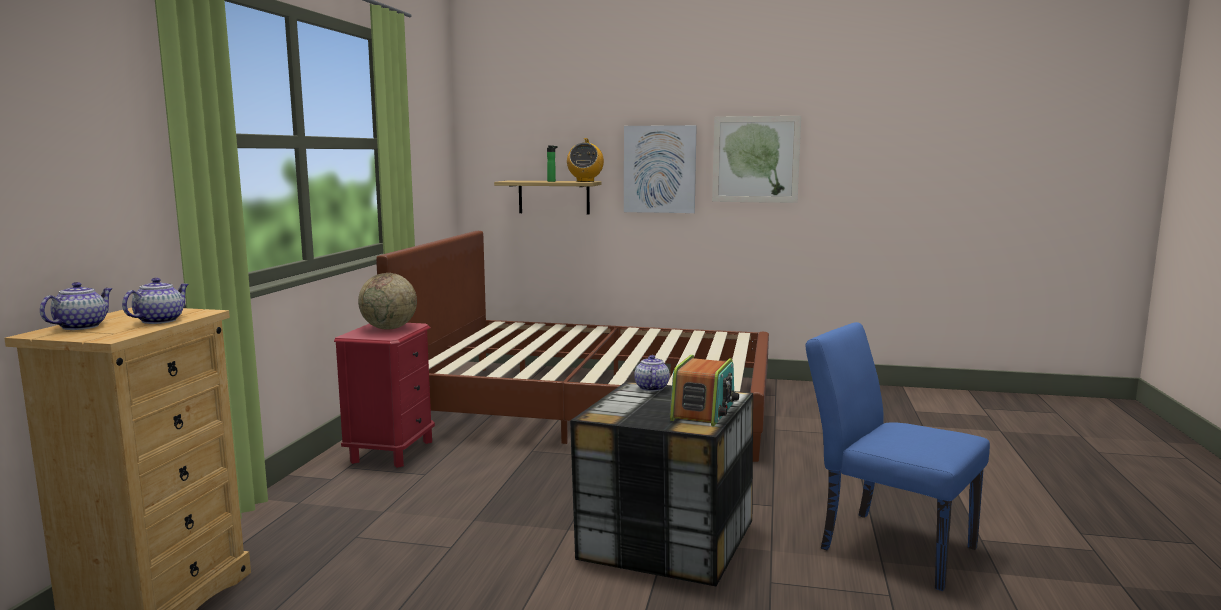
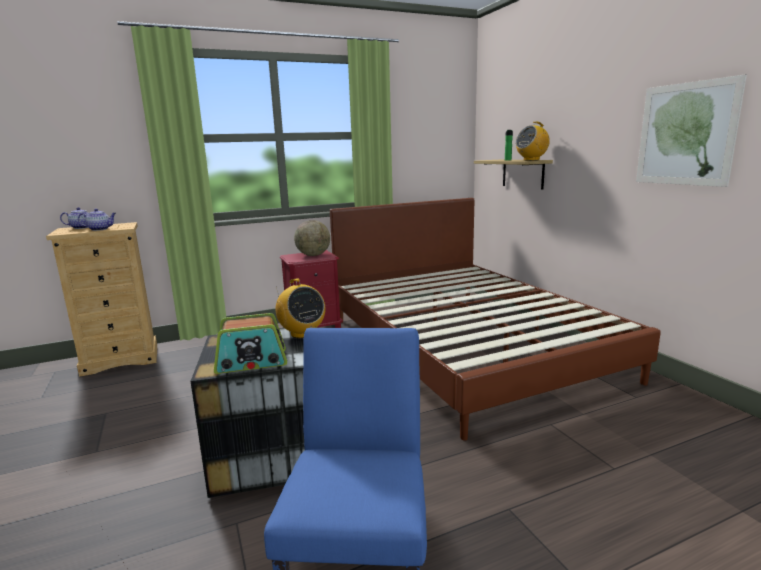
camera: 55 degrees right, 5 degrees up
picture [624,125,697,213] -> none
teapot [634,355,670,391] -> radio [275,278,325,338]

